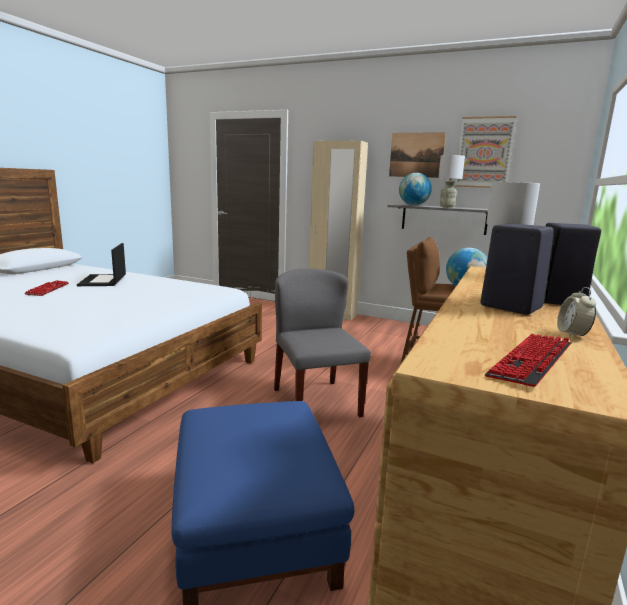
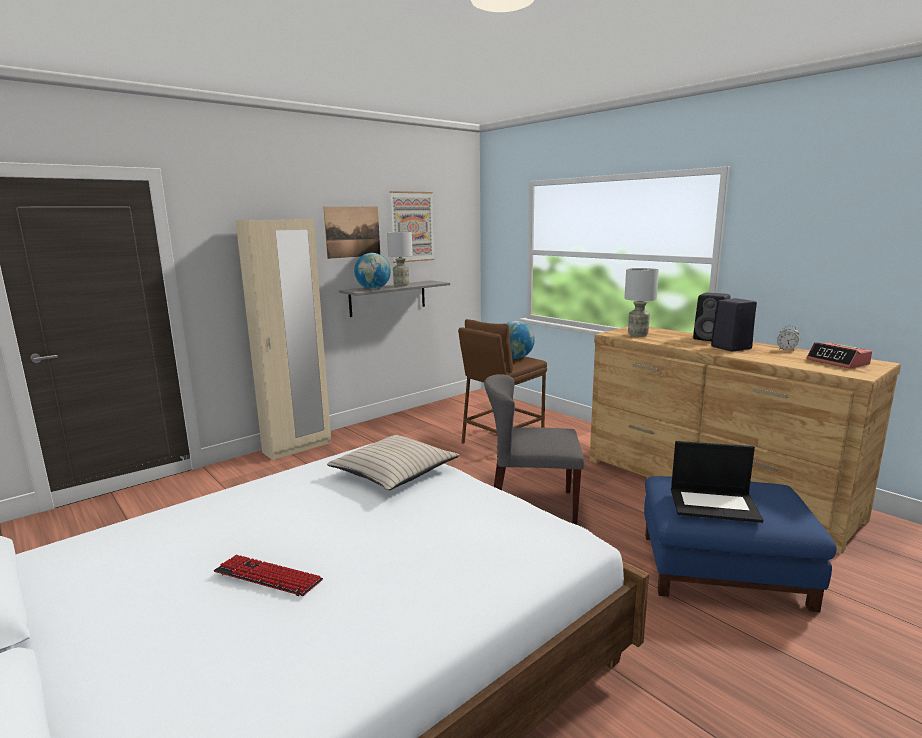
camera: 65 degrees left, 0 degrees up
laptop [77,243,126,286] -> laptop moved to [671,441,763,523]
keyboard [484,334,571,387] -> alarm clock [807,342,872,368]
none -> beige pillow [327,435,460,490]

